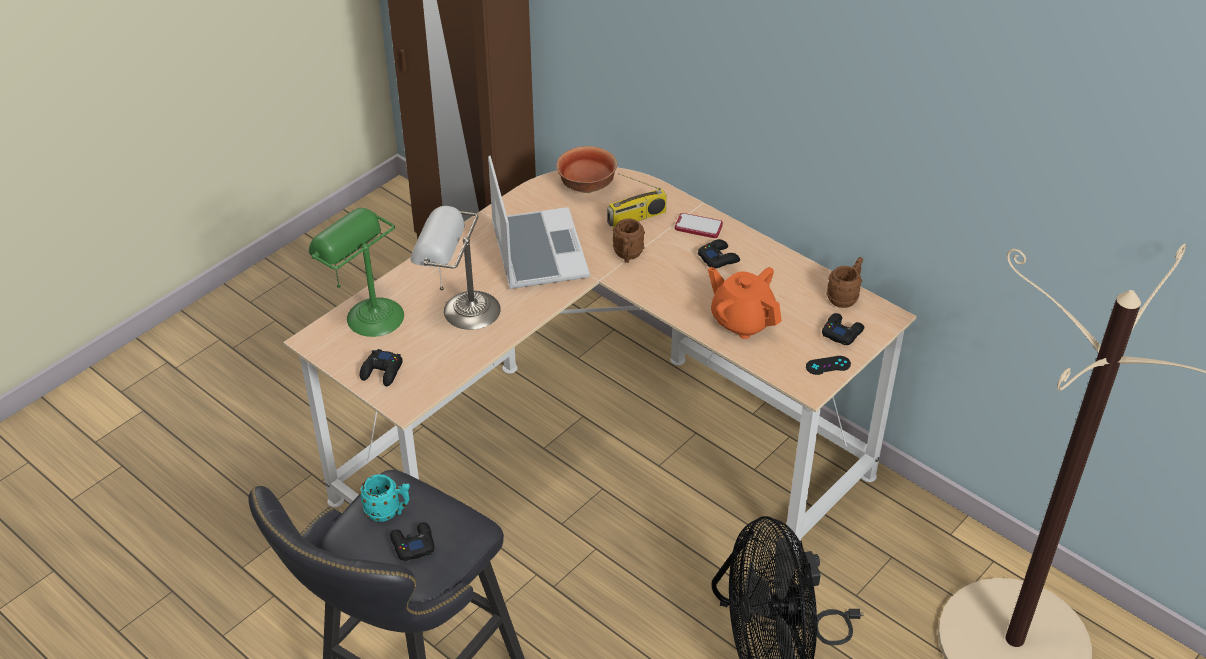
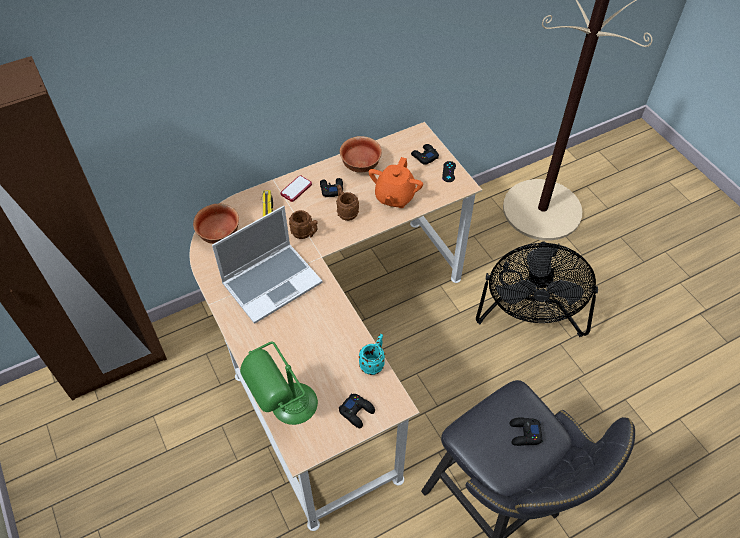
camera: 70 degrees left, 10 degrees up
turquoise mug [359,474,410,522] -> turquoise mug moved to [359,334,385,375]
white table lamp [410,206,501,330] -> none
laptop [488,156,590,289] -> laptop turned 135 degrees clockwise [212,206,323,324]
orange teapot [708,267,782,339] -> orange teapot turned 45 degrees counterclockwise [369,157,423,208]
brown mug [827,257,863,308] -> brown mug moved to [336,185,359,221]
none -> bowl [340,136,382,172]

